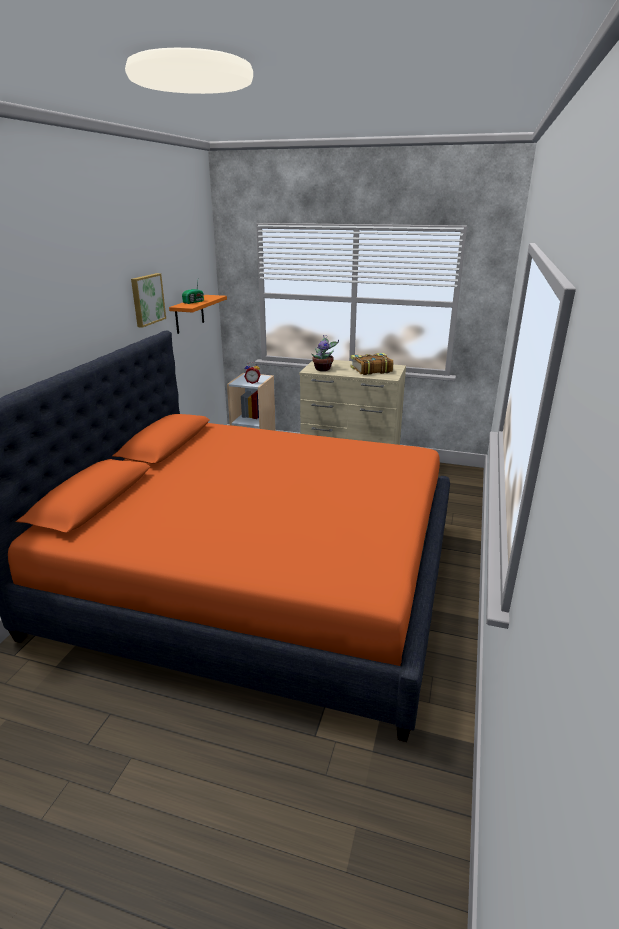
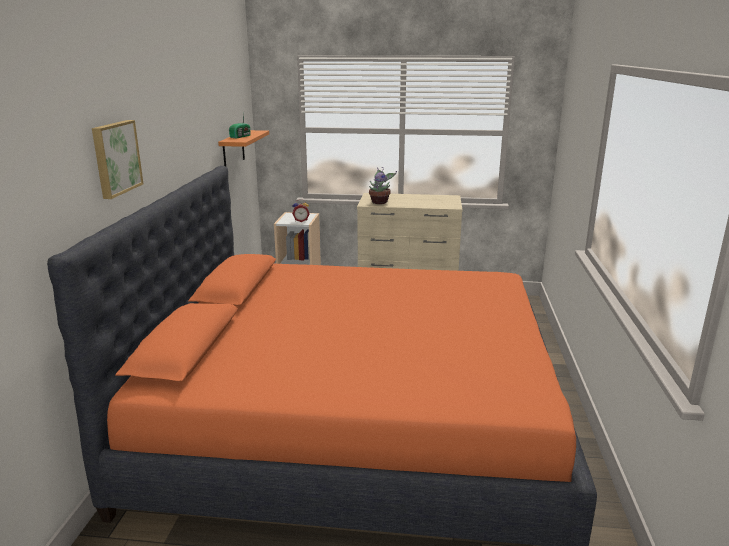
camera: 10 degrees left, 5 degrees down
picture [131,273,166,328] -> picture moved to [92,120,144,199]
book [350,353,393,375] -> none

